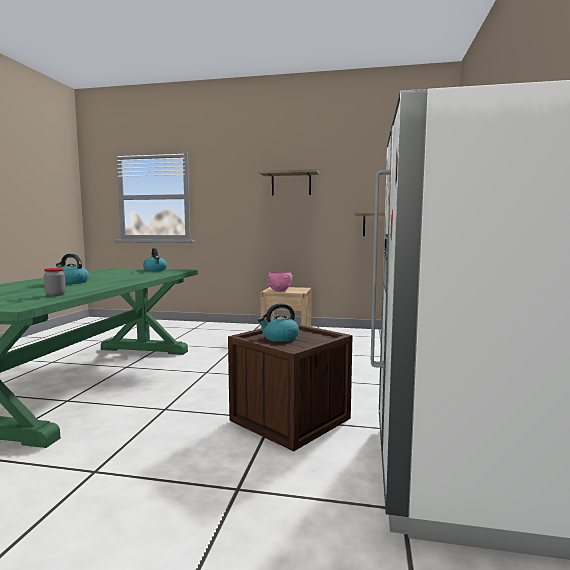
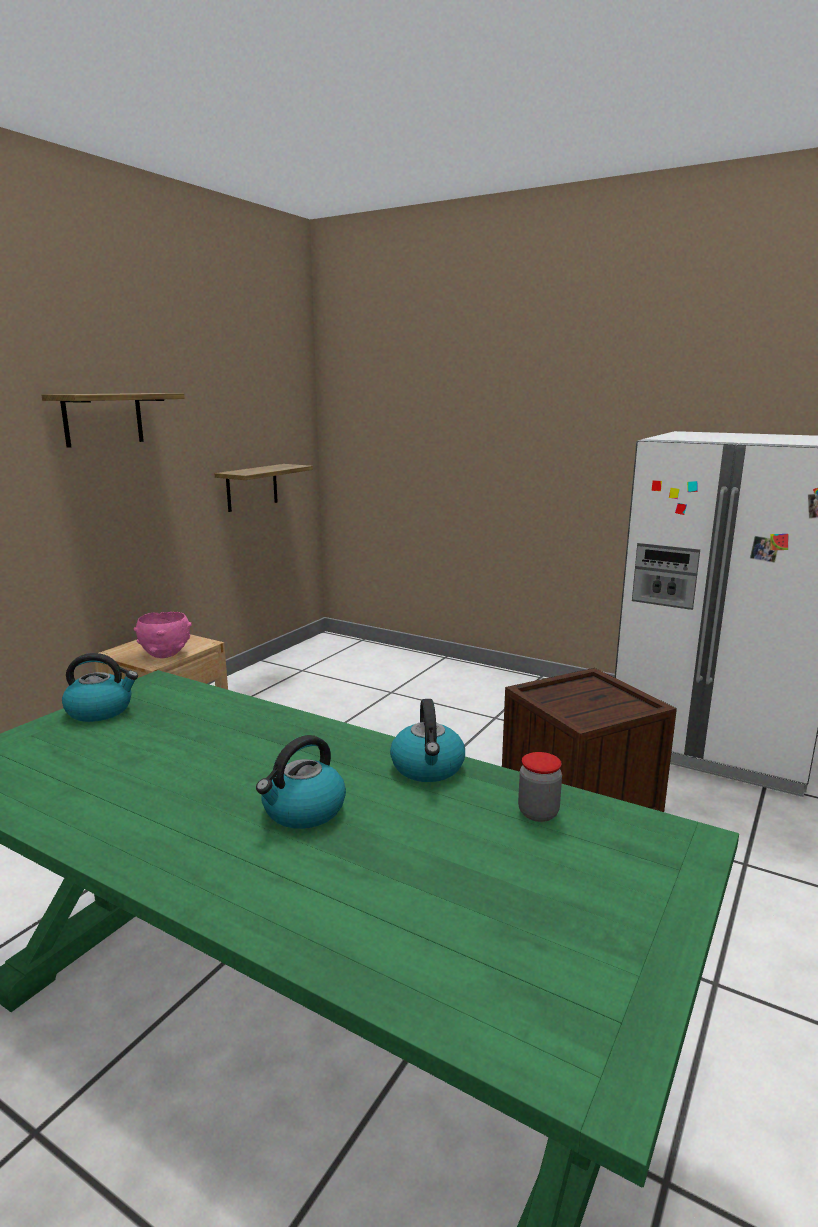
camera: 70 degrees left, 10 degrees up
kettle [258,303,299,342] -> kettle moved to [390,699,465,782]

